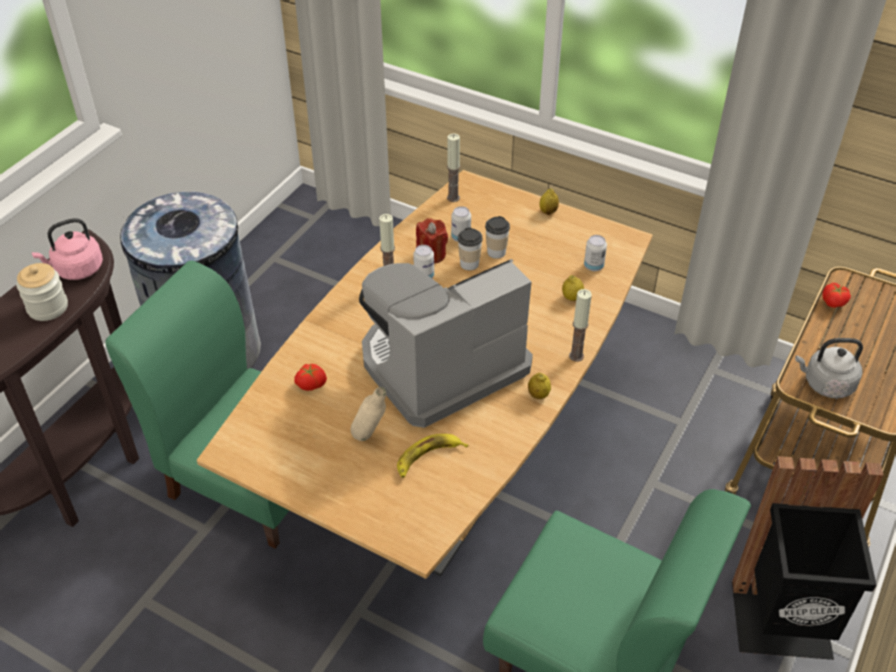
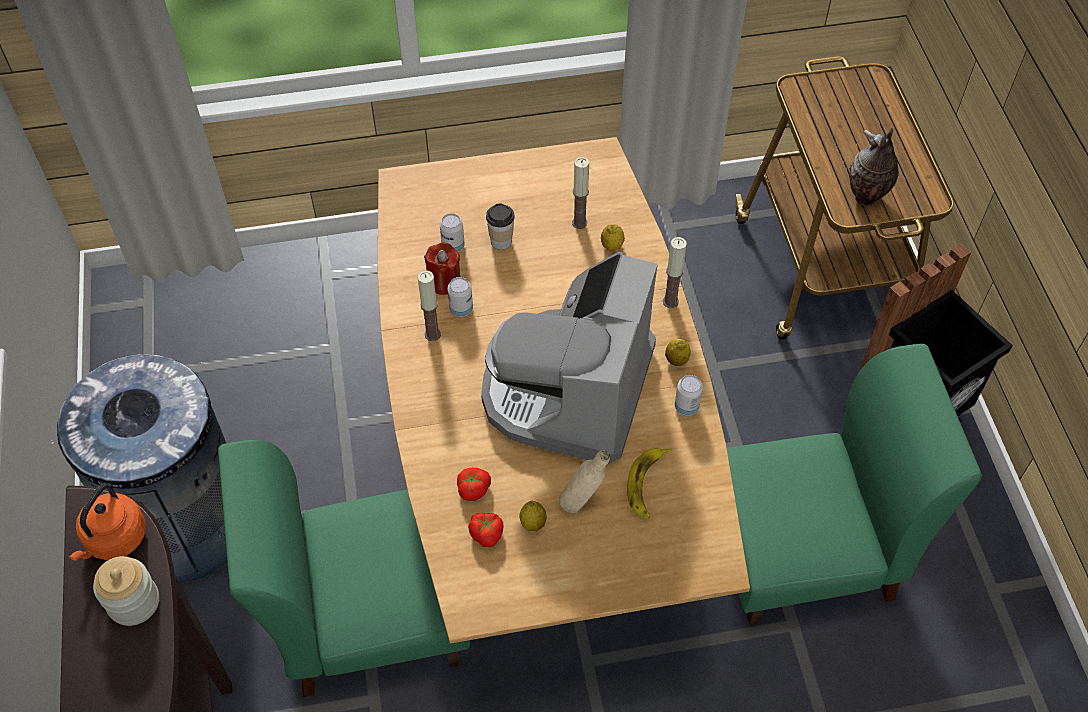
camera: 40 degrees left, 10 degrees up
pink kettle [31,218,103,280] -> orange kettle [69,483,146,561]
candle [447,134,460,202] -> candle moved to [572,157,589,229]
cup [458,228,483,270] -> none
lemon [539,189,559,215] -> lemon moved to [519,501,547,531]
can [584,235,607,271] -> can moved to [675,375,703,416]
grey kettle [795,338,863,399] -> vase [849,128,899,206]
tomato [822,283,851,308] -> tomato moved to [468,513,504,547]

